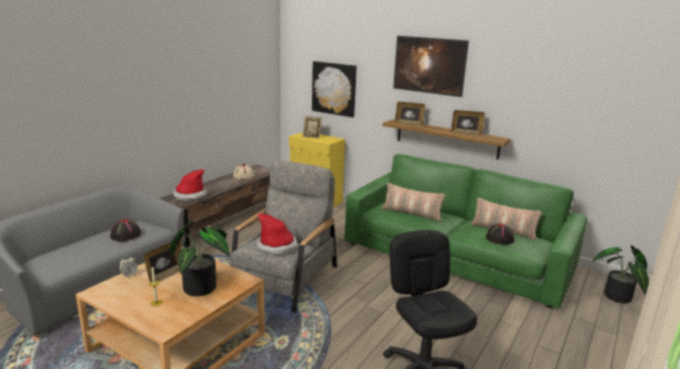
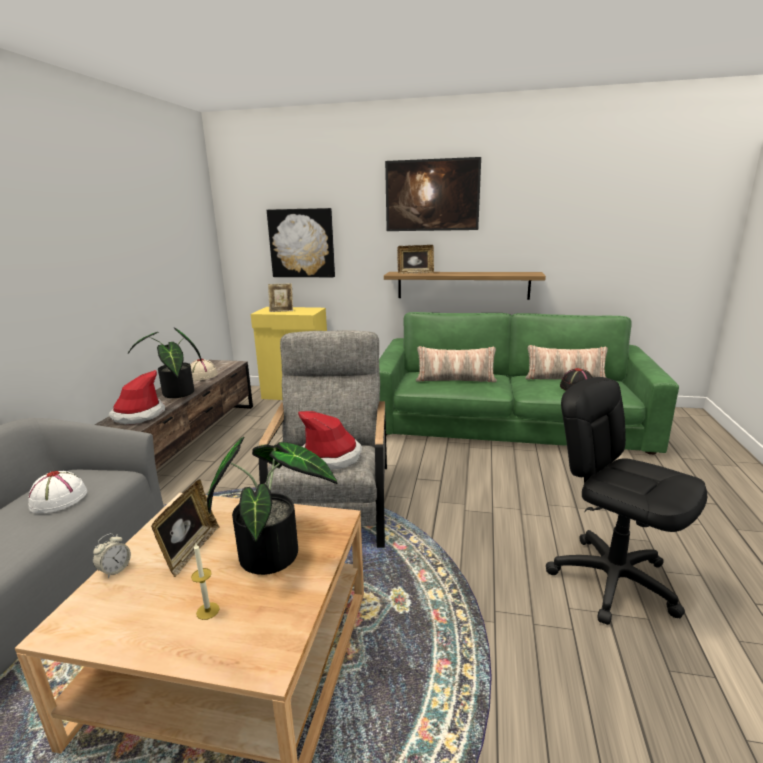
camera: 20 degrees left, 0 degrees up
black hat [110,219,141,241] -> white hat [28,471,87,513]
picture frame [451,110,485,136] -> none
potted plant [593,245,649,303] -> potted plant moved to [128,328,202,398]

